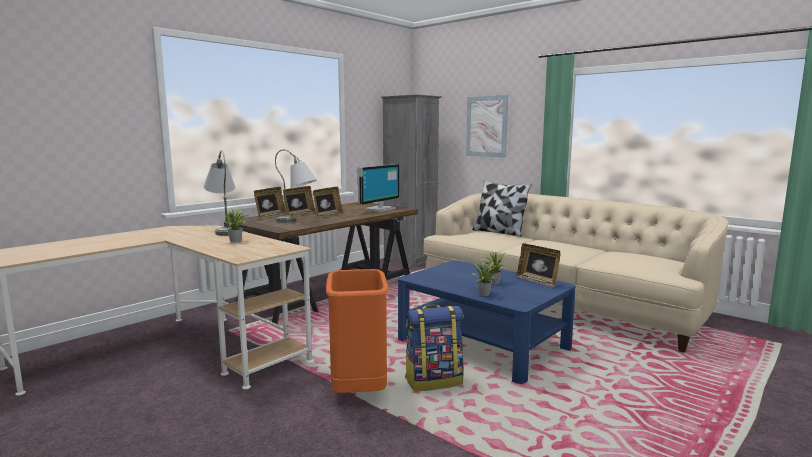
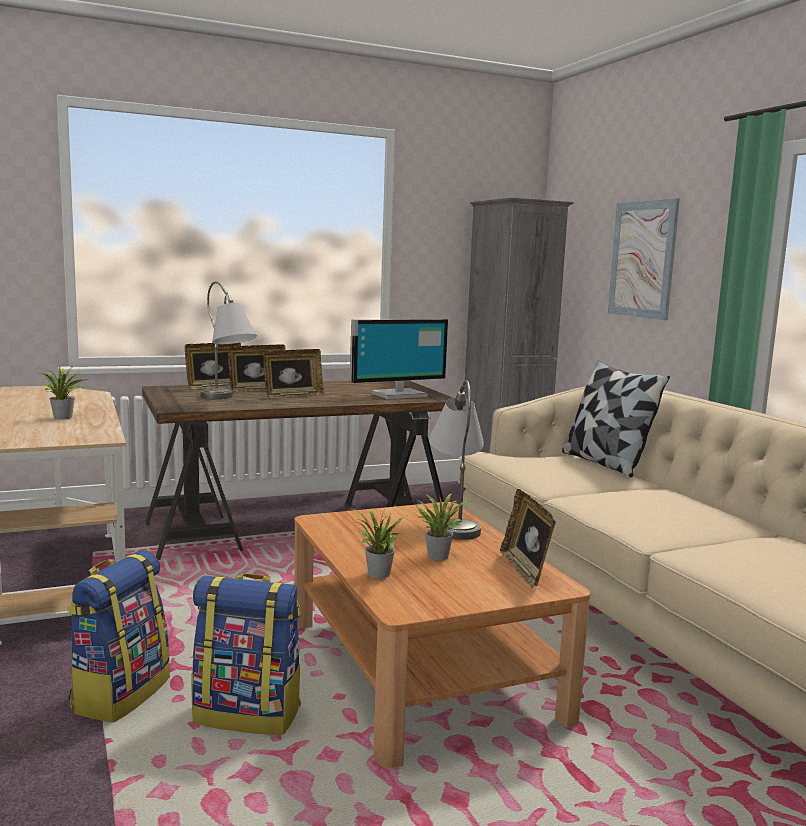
camera: 25 degrees right, 0 degrees up
grey table lamp [204,150,235,236] -> grey table lamp moved to [429,380,484,540]
orange trash can [326,269,389,393] -> backpack [68,550,170,722]
blue coffee table [398,260,576,384] -> brown coffee table [294,502,590,768]

